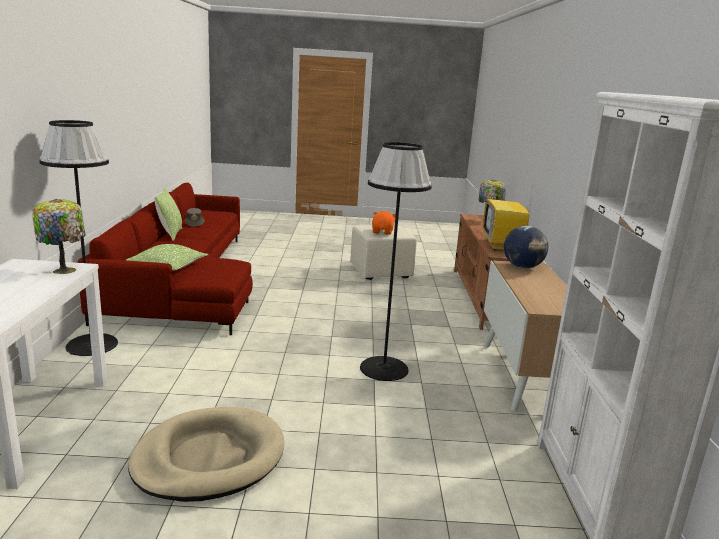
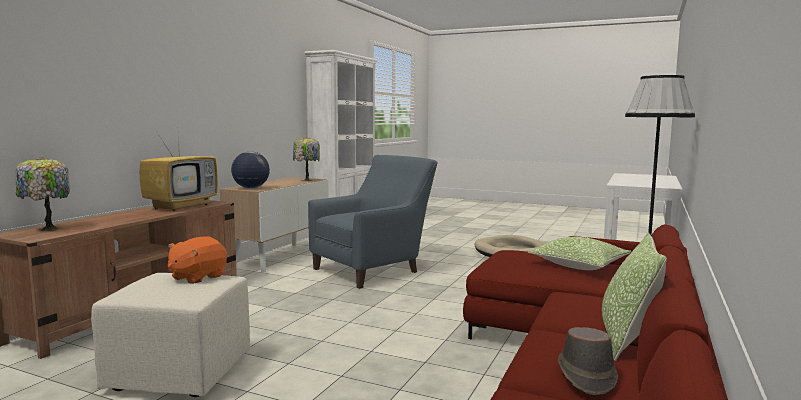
camera: 155 degrees left, 10 degrees down
table lamp [32,199,85,274] -> table lamp moved to [293,137,320,181]
black floor lamp [360,142,432,381] -> blue armchair [308,155,437,289]

